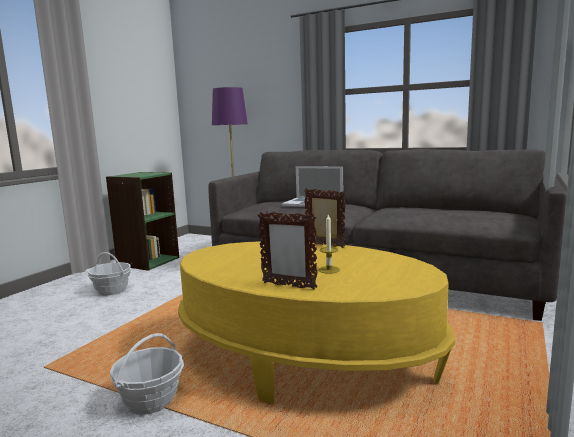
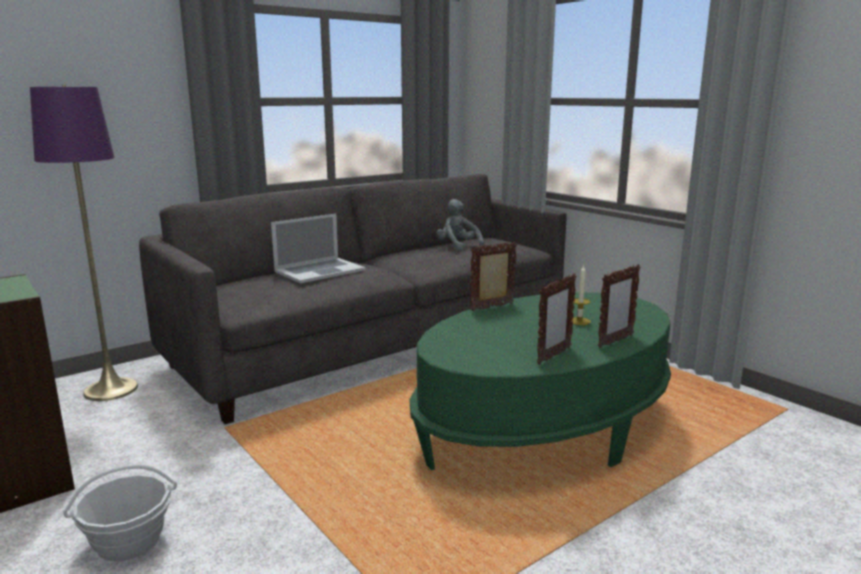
camera: 65 degrees left, 5 degrees up
basket [110,333,184,415] -> none
yellow coffee table [178,241,455,405] -> green coffee table [410,292,671,470]
none -> grey plush toy [437,199,484,251]
none -> picture frame [537,273,576,365]

